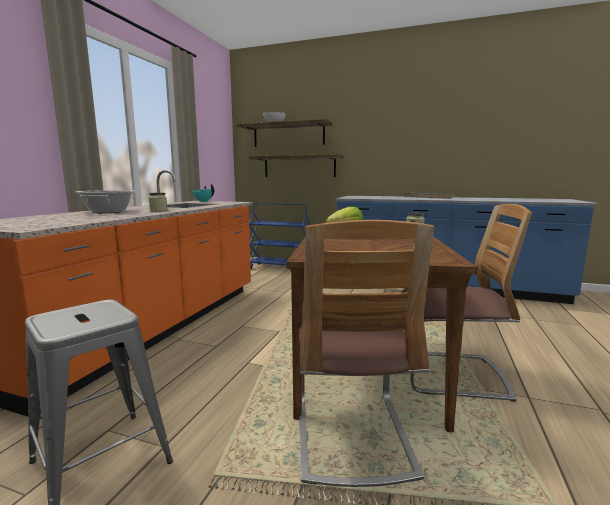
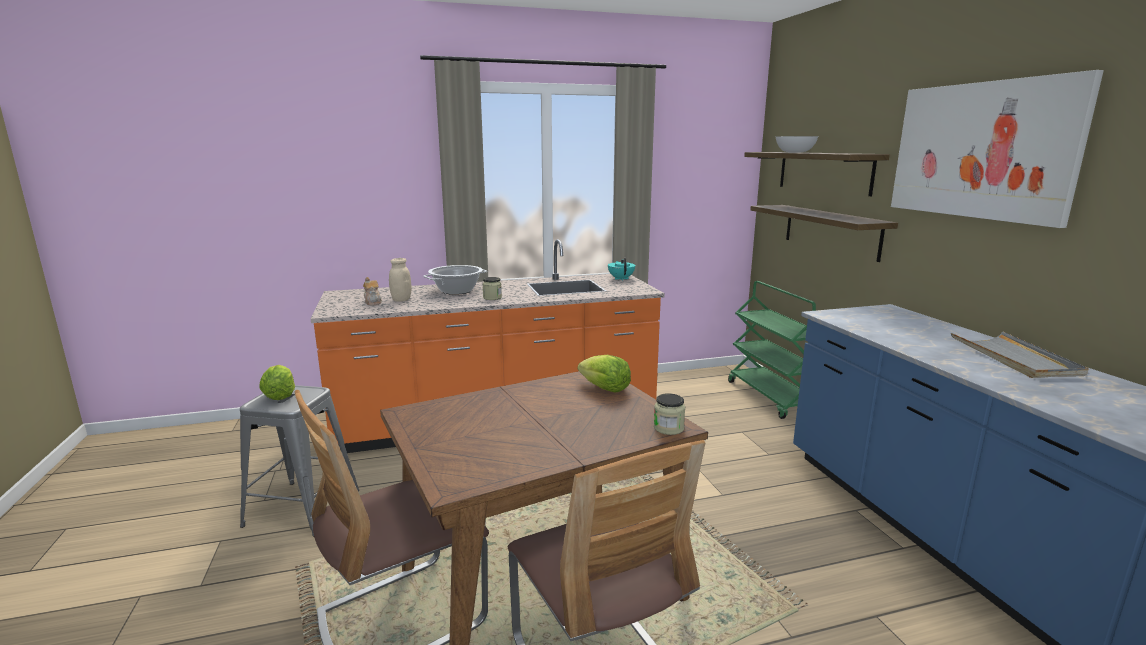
camera: 55 degrees right, 5 degrees up
blue cart [249,203,310,269] -> green cart [728,281,816,419]
none -> lettuce [259,365,295,400]
none -> teapot [363,277,382,306]
none -> beige jar [389,258,411,302]
none -> picture [891,70,1104,228]

